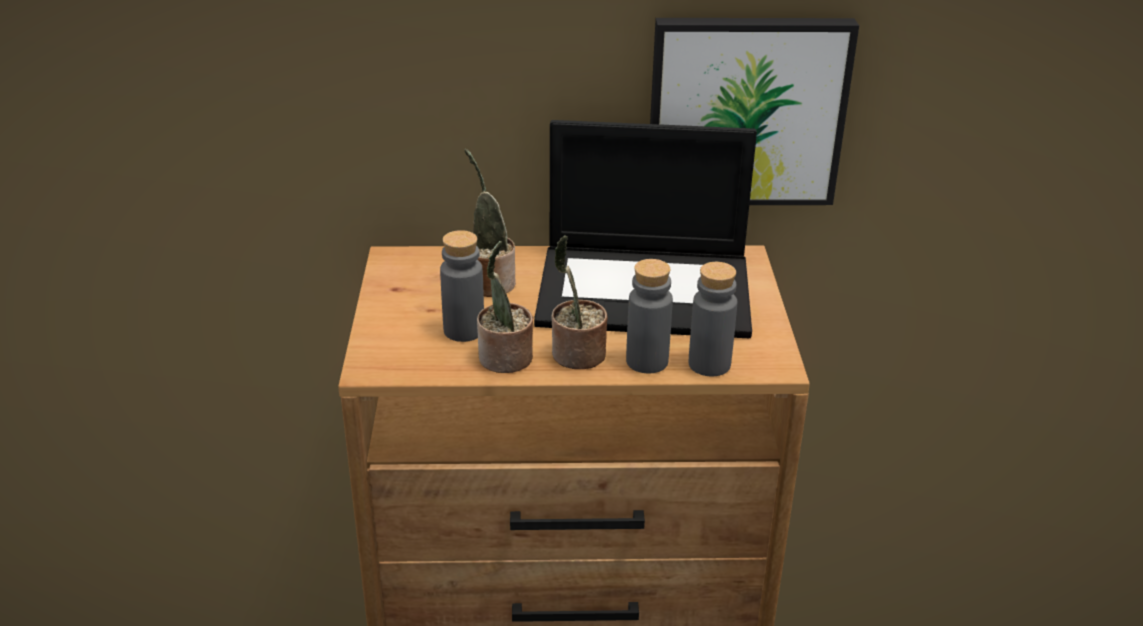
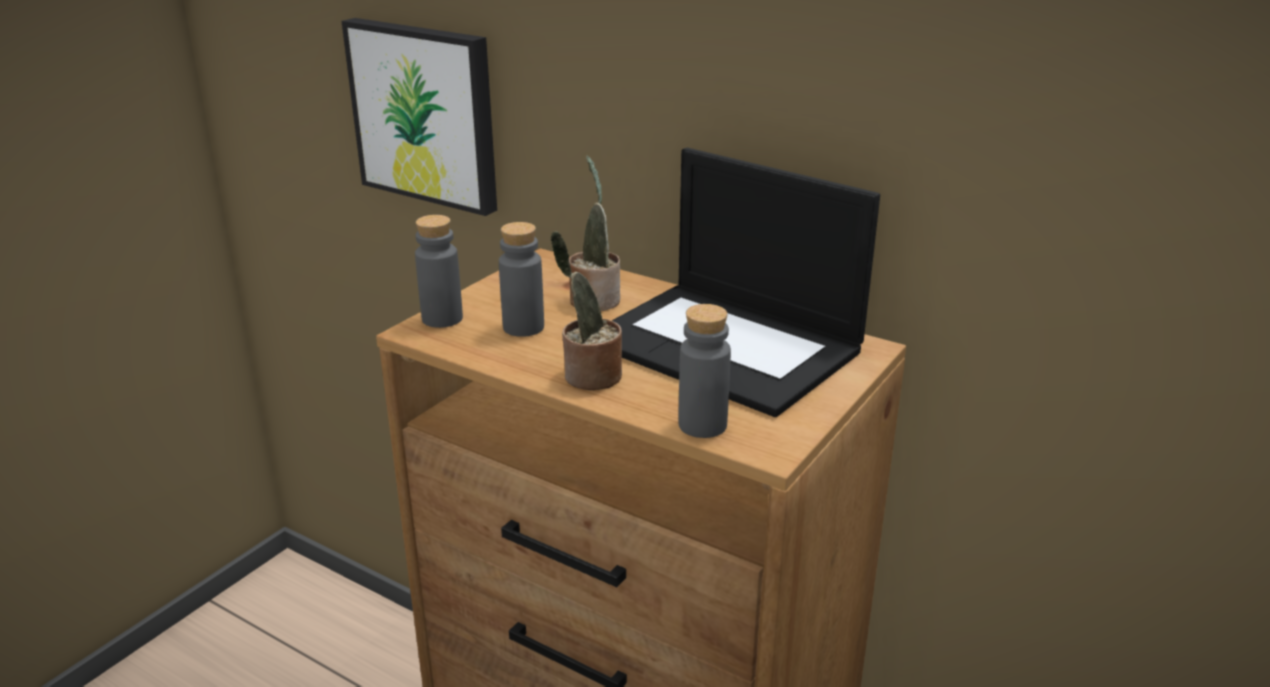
camera: 35 degrees right, 5 degrees down
potted plant [477,241,533,373] -> none
grey bottle [626,259,673,373] -> grey bottle moved to [415,215,463,328]
picture [650,18,859,205] -> picture moved to [341,18,497,216]

